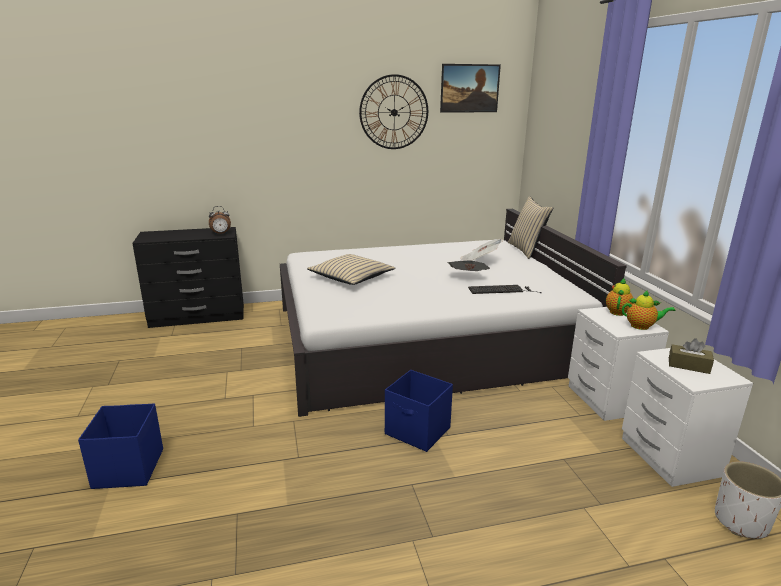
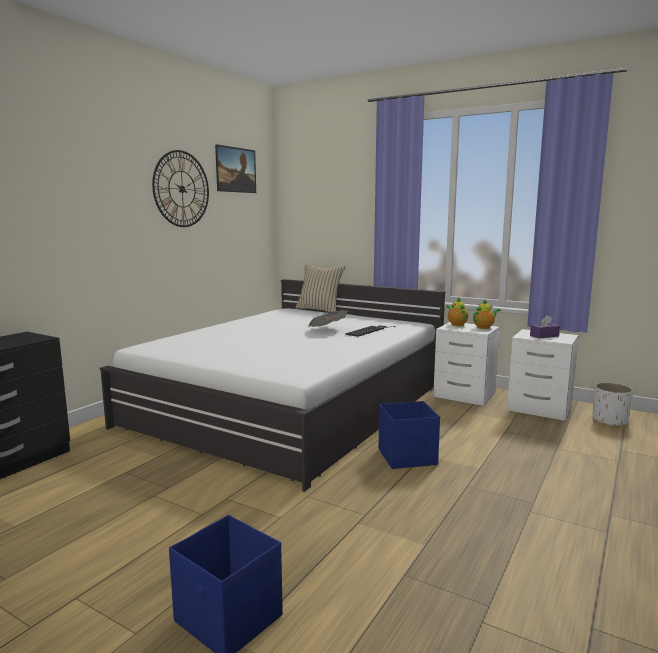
camera: 45 degrees left, 10 degrees down
alarm clock [209,206,231,235] -> none
beige pillow [307,254,396,285] -> none
newspaper [460,239,503,261] -> none
brown tissue box [669,338,714,374] -> purple tissue box [530,315,560,339]

